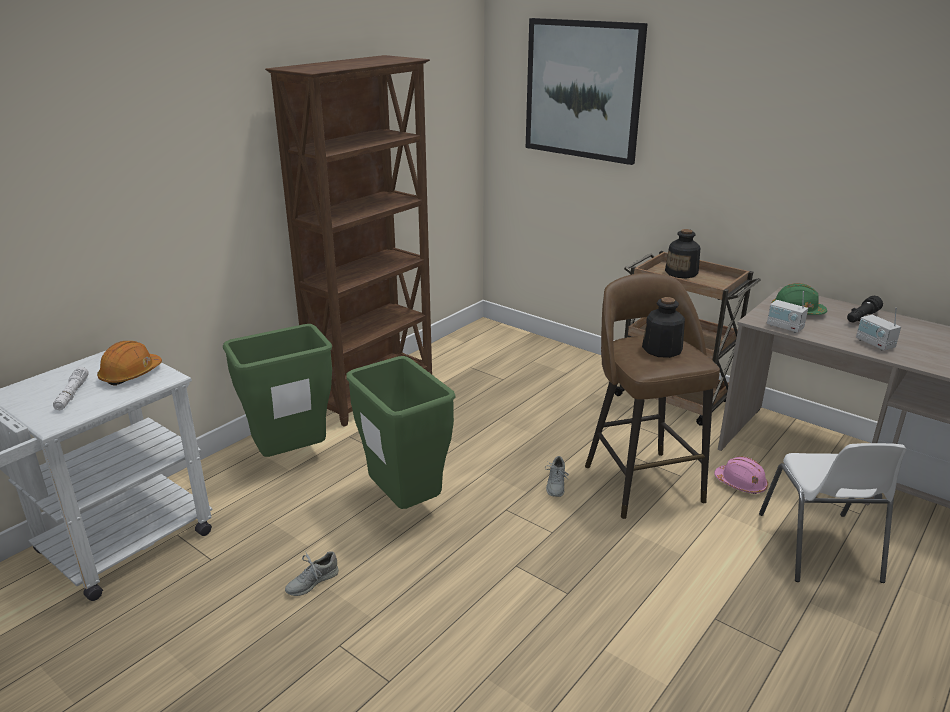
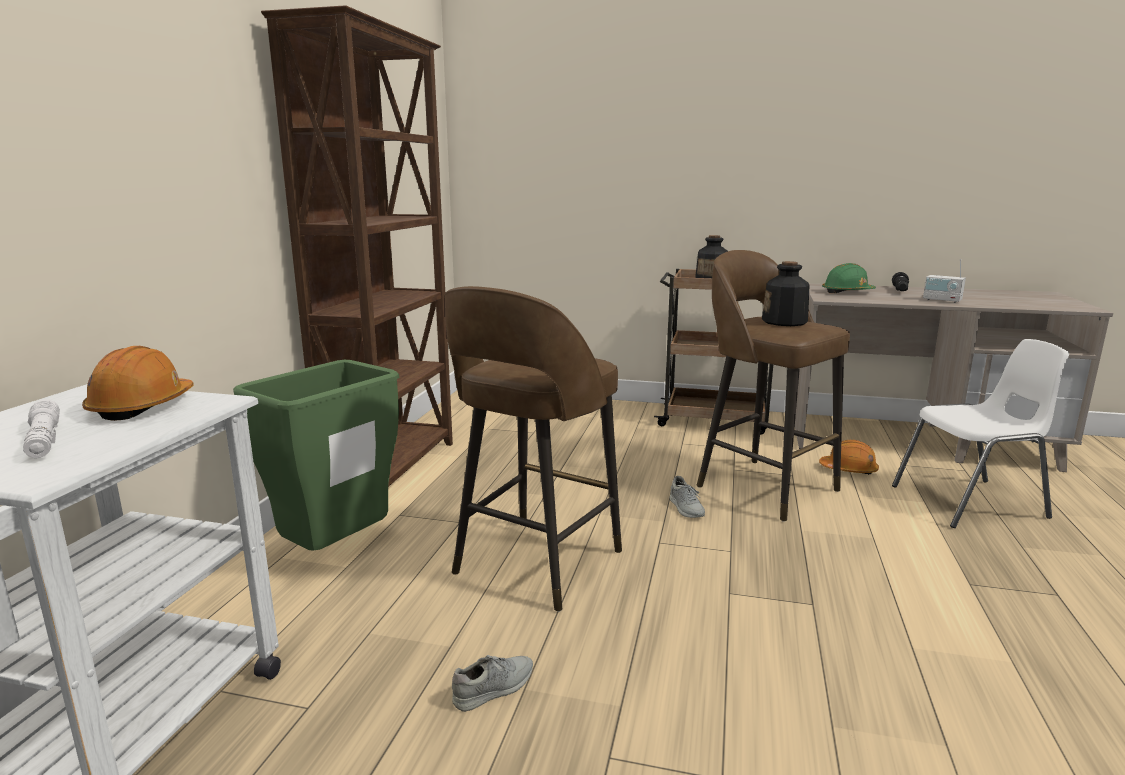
camera: 25 degrees left, 10 degrees down
grey shoe [285,551,339,596] -> grey shoe turned 150 degrees counterclockwise [452,655,533,712]
green trash can [346,356,455,509] -> brown stool [445,286,622,612]
picture [526,18,648,165] -> none
pink hard hat [714,456,768,494] -> orange hard hat [819,440,879,474]
white chair [759,443,907,583] -> white chair turned 75 degrees counterclockwise [892,339,1069,528]
radio [767,291,808,333] -> none

